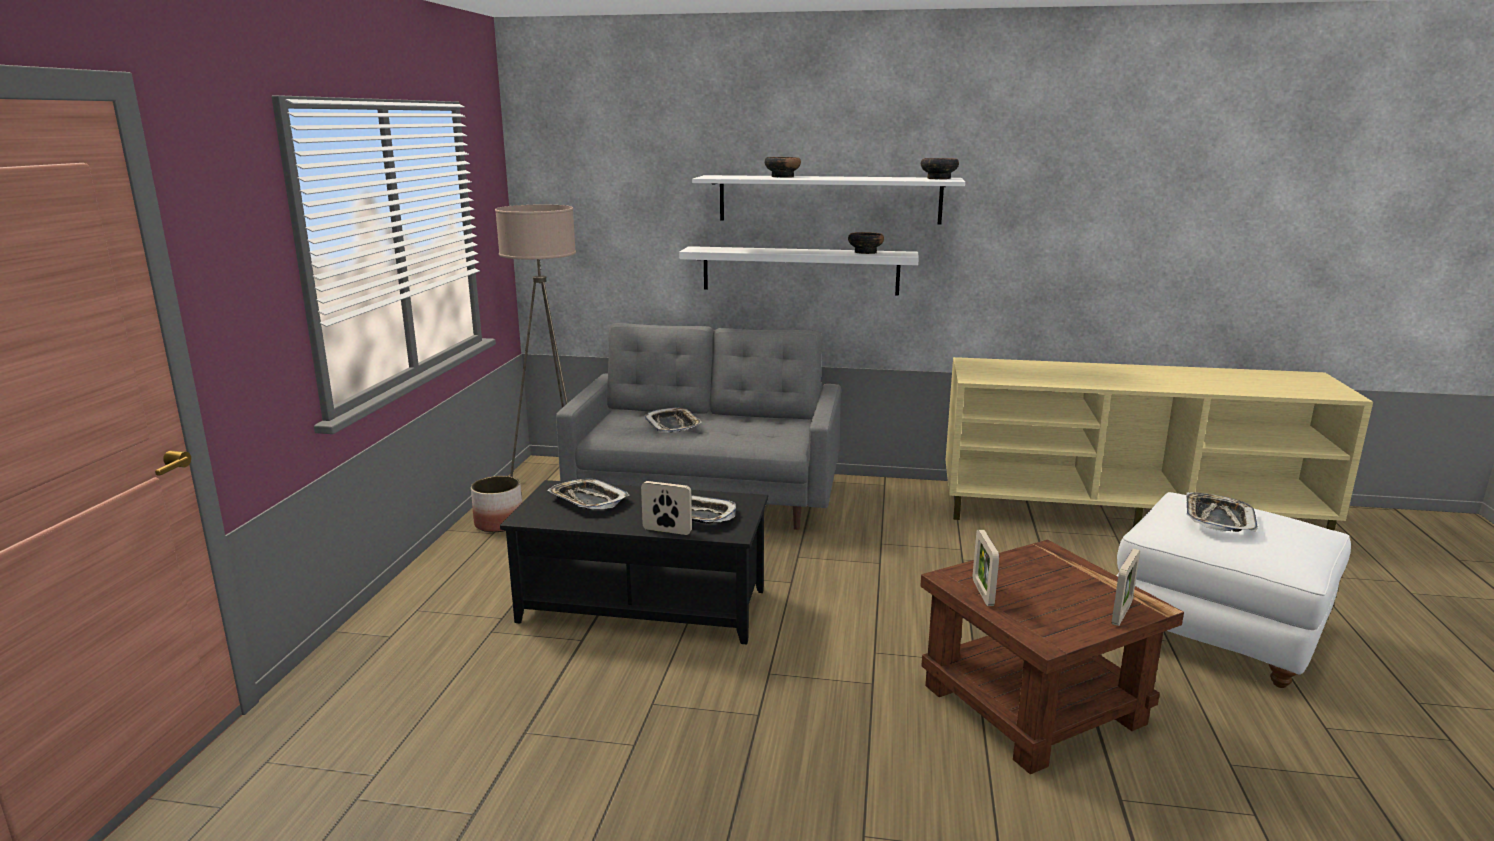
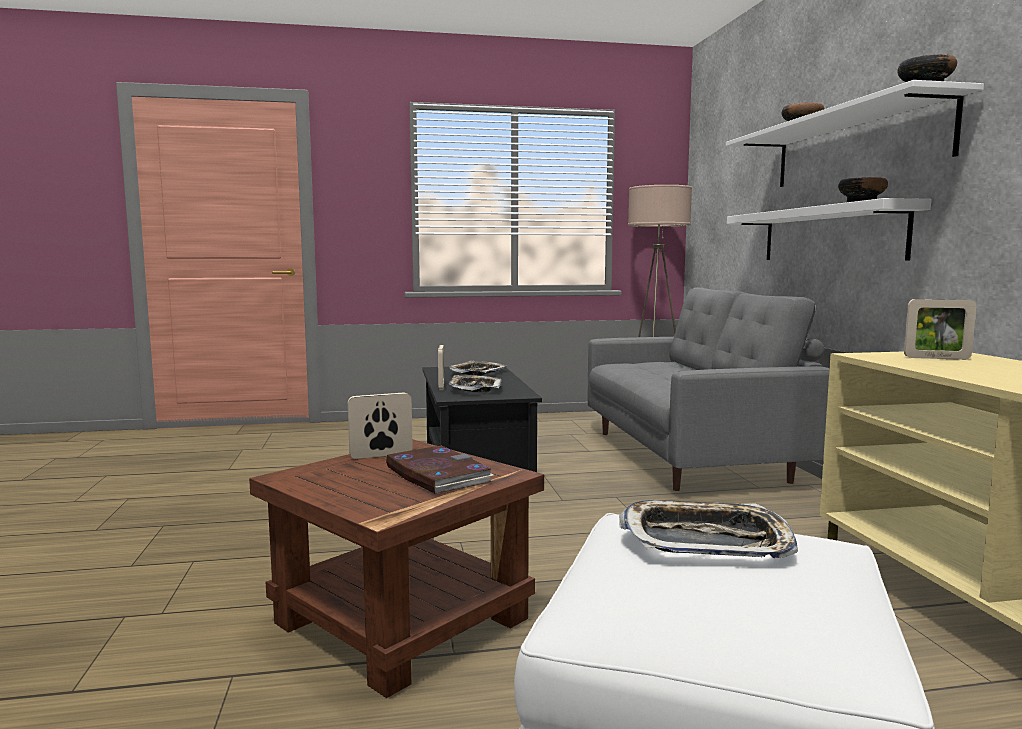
camera: 70 degrees right, 10 degrees down
planter [471,476,522,532] -> none
tray [644,407,702,433] -> none
picture frame [1112,549,1140,626] -> picture frame moved to [904,299,976,360]
none -> book [386,446,494,494]

